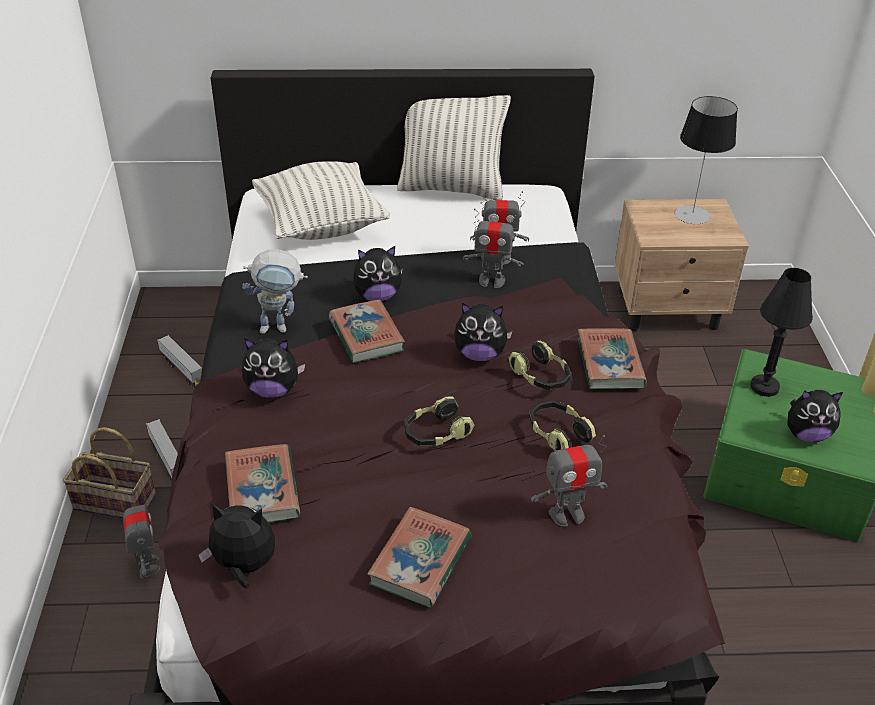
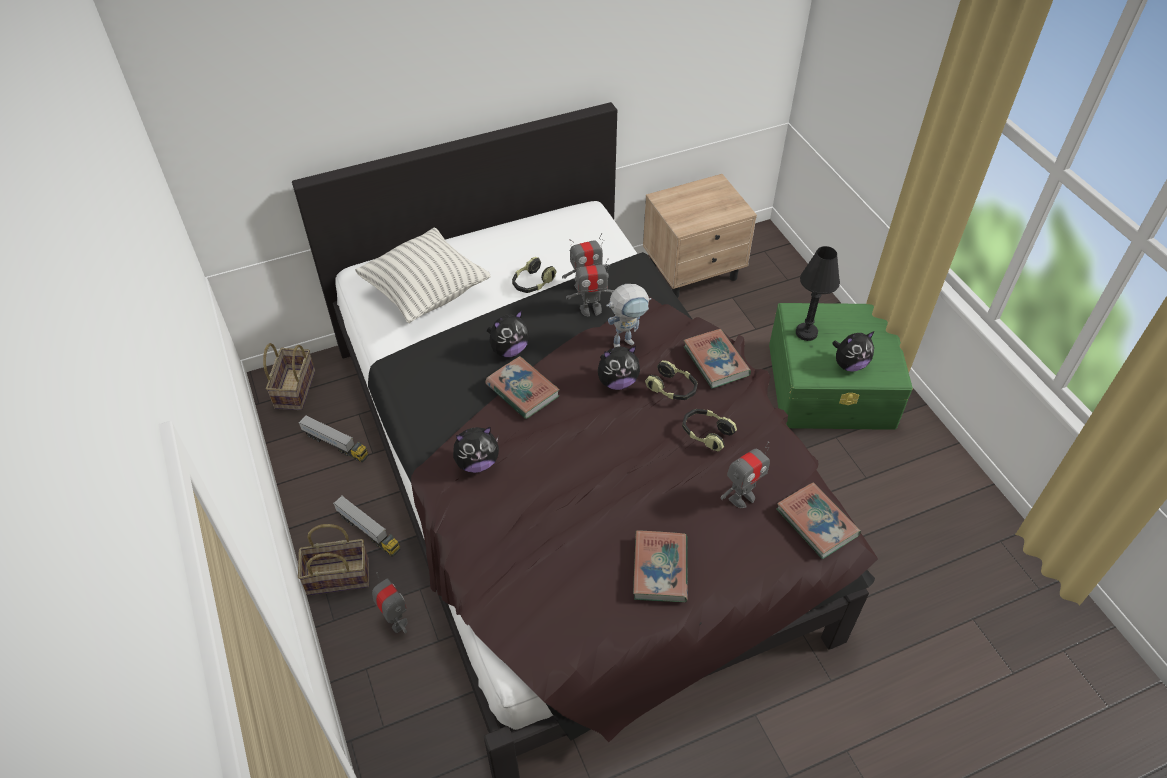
camera: 20 degrees left, 10 degrees up
plush toy [198,503,275,589] -> none
book [225,444,300,523] -> book moved to [777,482,861,559]
toy robot [242,249,308,334] -> toy robot moved to [606,284,651,348]
pillow [397,95,511,200] -> none
headphones [404,397,475,446] -> headphones moved to [512,257,557,293]
table lamp [674,96,738,224] -> none
none -> basket [263,343,315,410]

